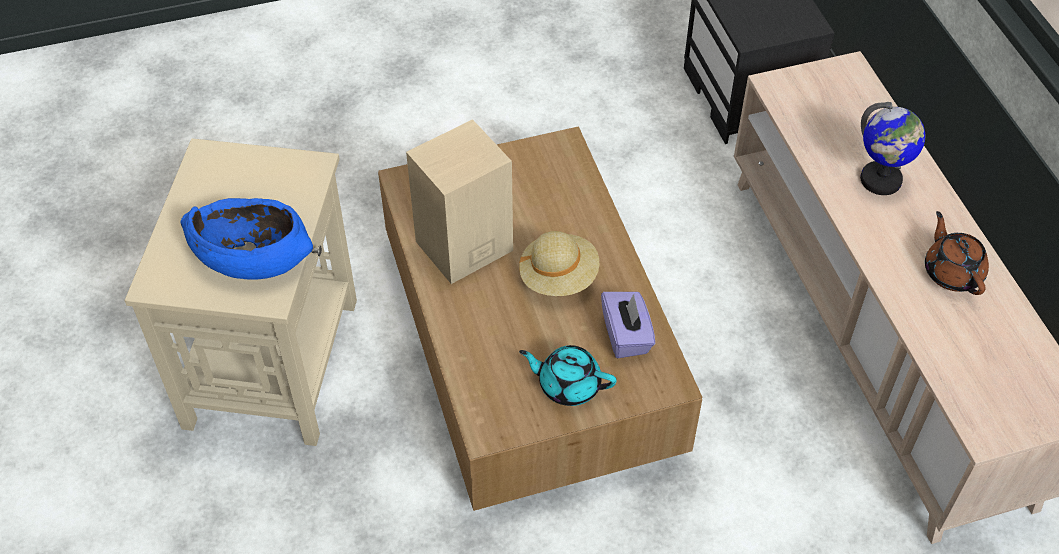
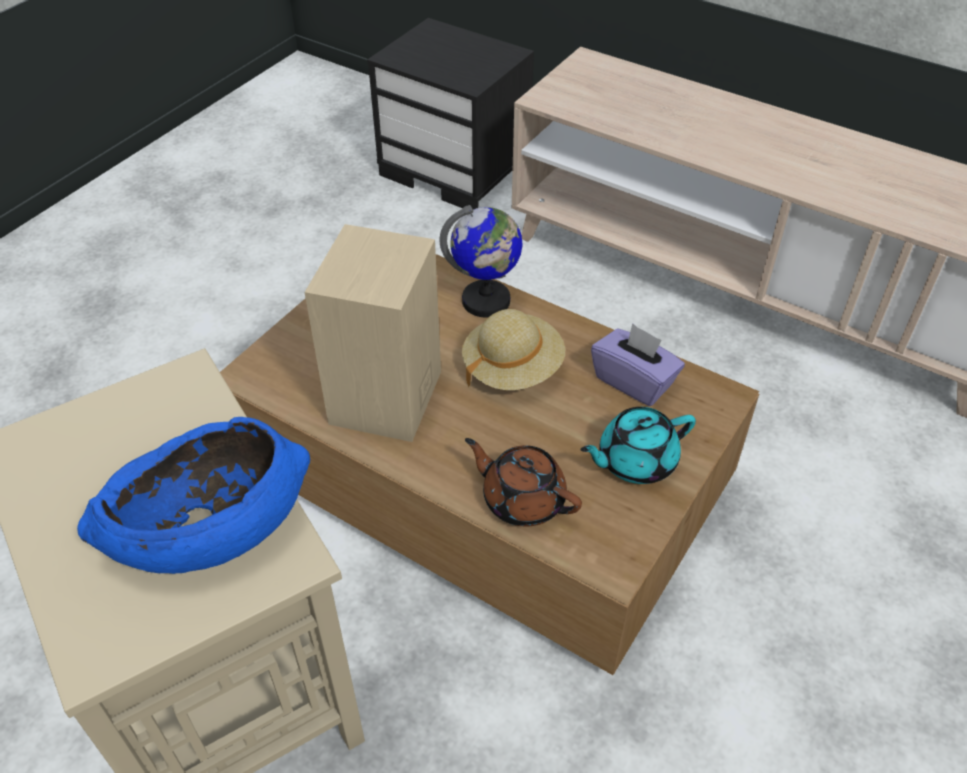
camera: 40 degrees left, 5 degrees down
globe [860,102,925,195] -> globe moved to [439,205,523,318]
brown teapot [925,211,989,295] -> brown teapot moved to [465,438,582,526]

